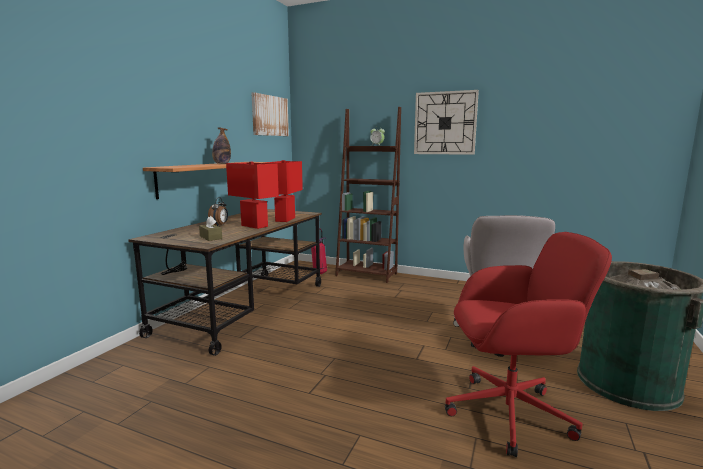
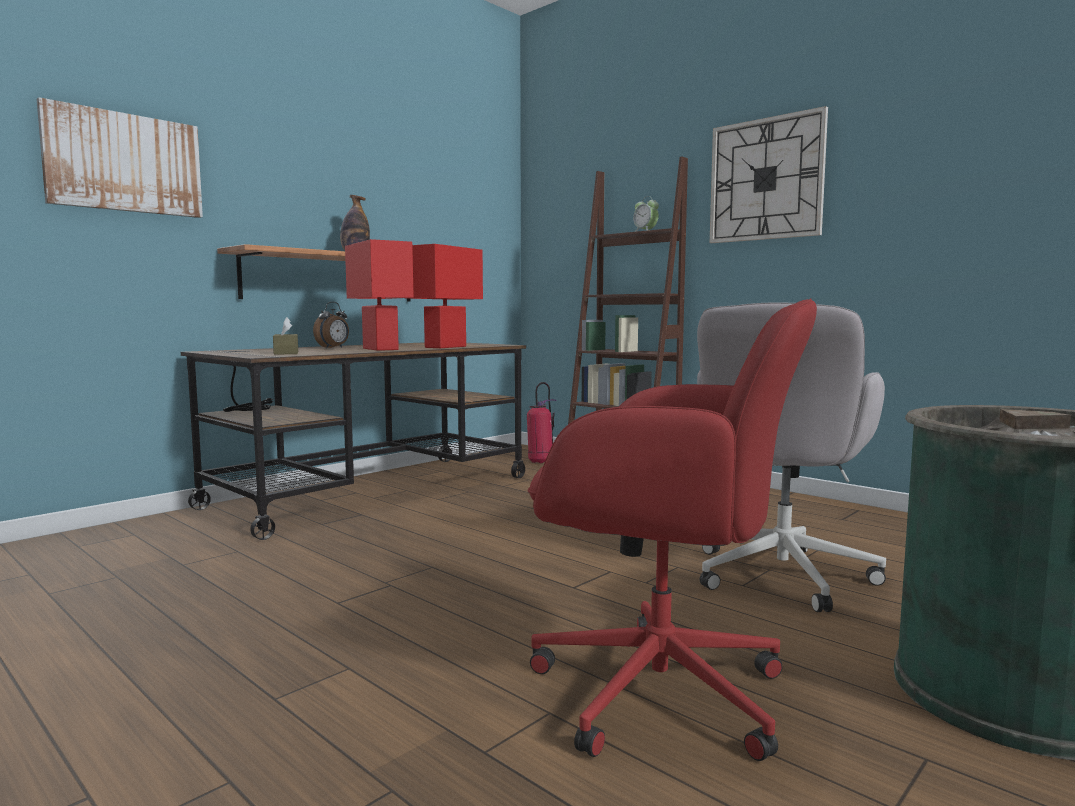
camera: 20 degrees right, 5 degrees down
picture [251,92,289,136] -> picture moved to [37,97,203,218]

